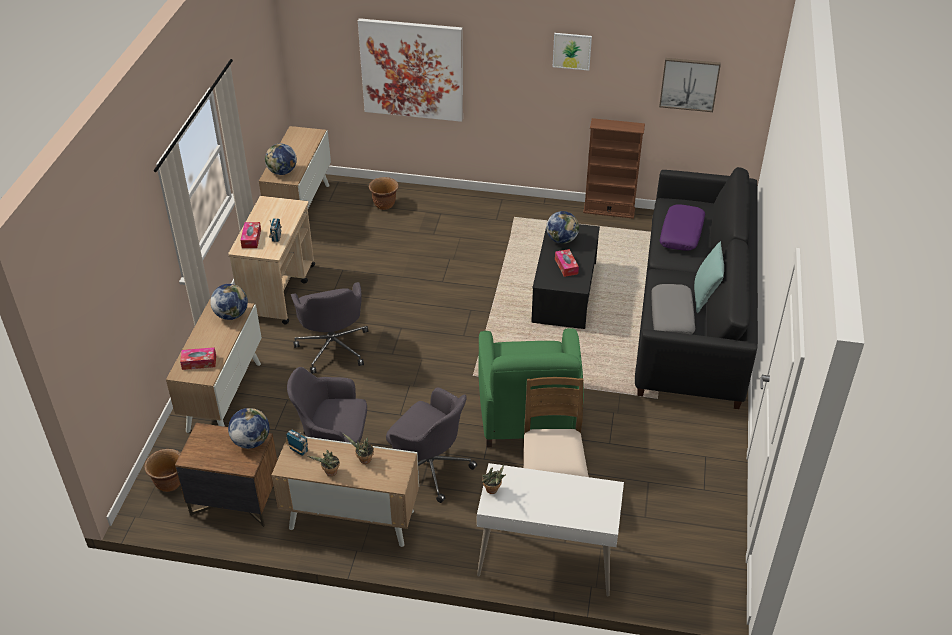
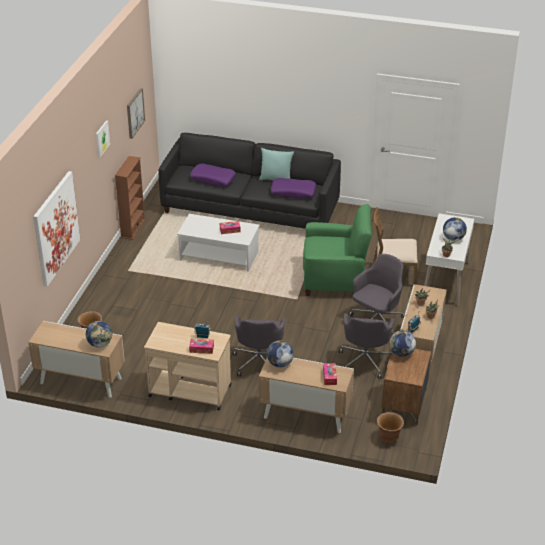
camera: 85 degrees left, 5 degrees down
grey office chair [291,282,368,374] -> grey office chair turned 105 degrees clockwise [233,316,286,376]
black coffee table [531,224,600,329] -> white coffee table [177,214,260,272]
globe [546,211,579,244] -> globe moved to [443,217,467,241]
grey pillow [651,284,695,334] -> purple pillow [271,178,316,199]

